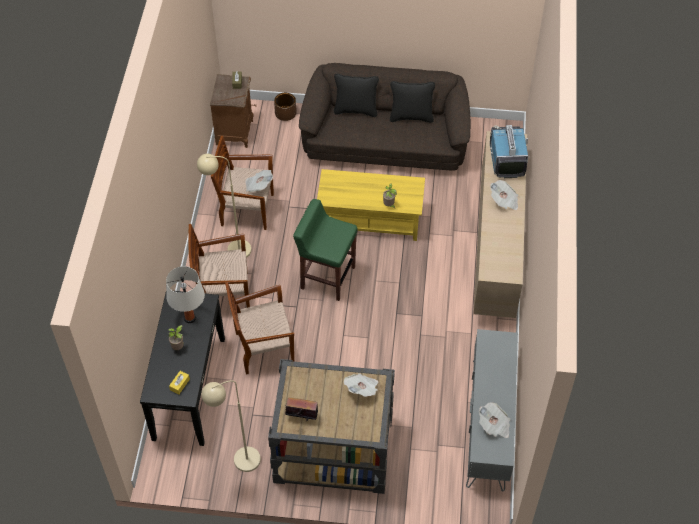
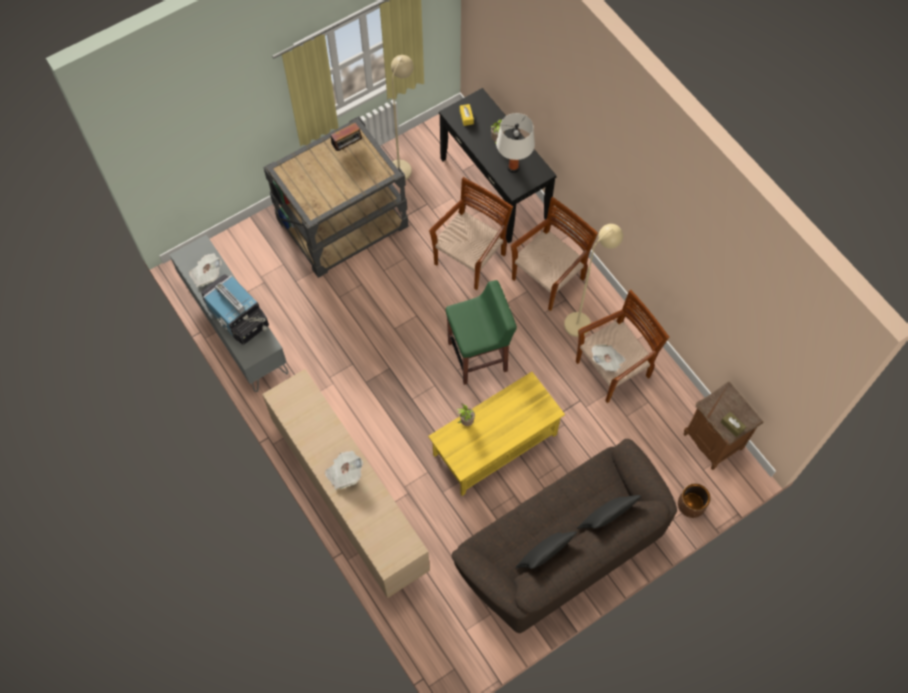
camera: 140 degrees right, 10 degrees up
newspaper [344,373,379,397] -> none
television [490,125,528,178] -> television moved to [201,274,269,345]

